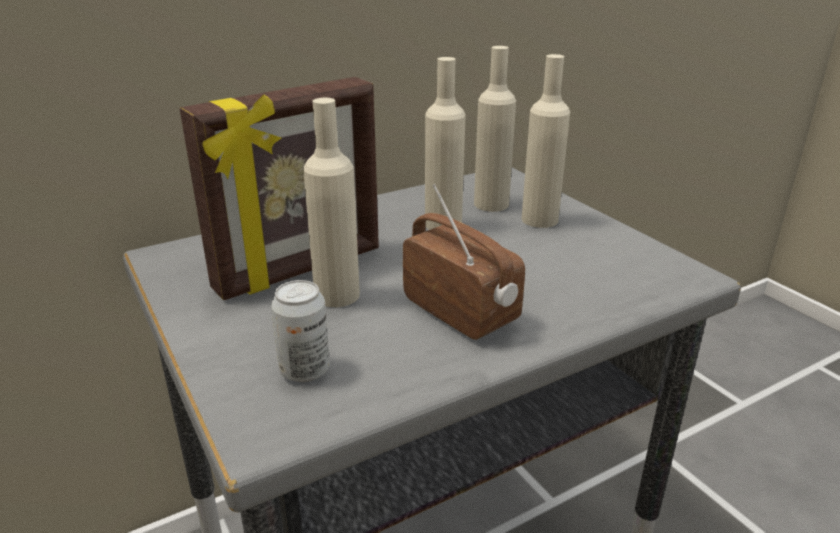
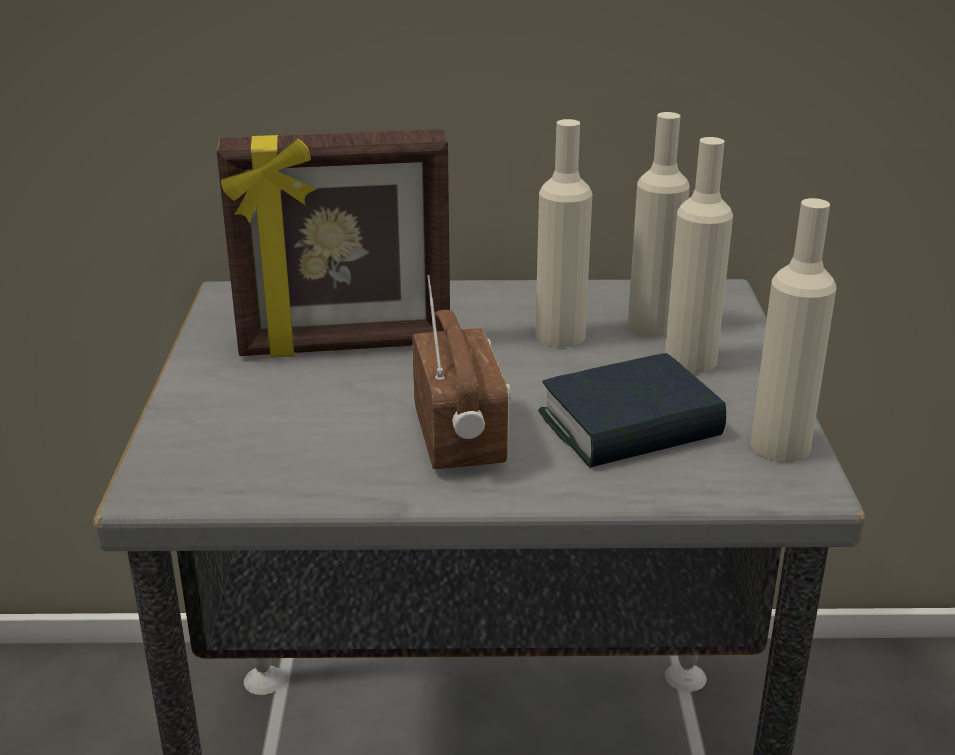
camera: 30 degrees right, 0 degrees up
can [271,280,330,382] -> none
beige bottle [303,98,360,307] -> beige bottle moved to [751,198,836,462]
none -> book [538,353,726,468]

